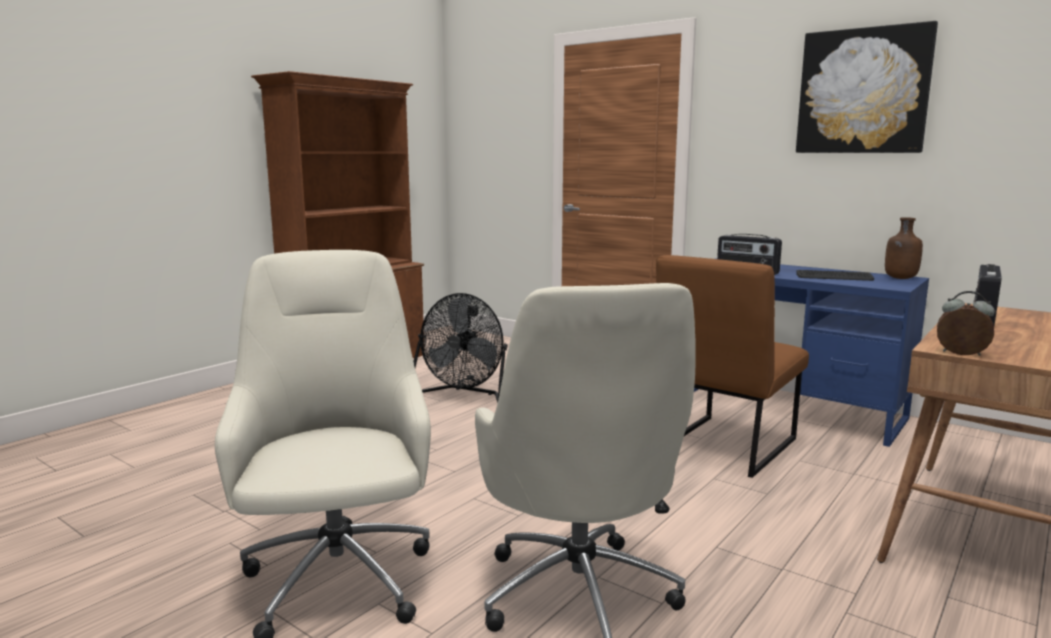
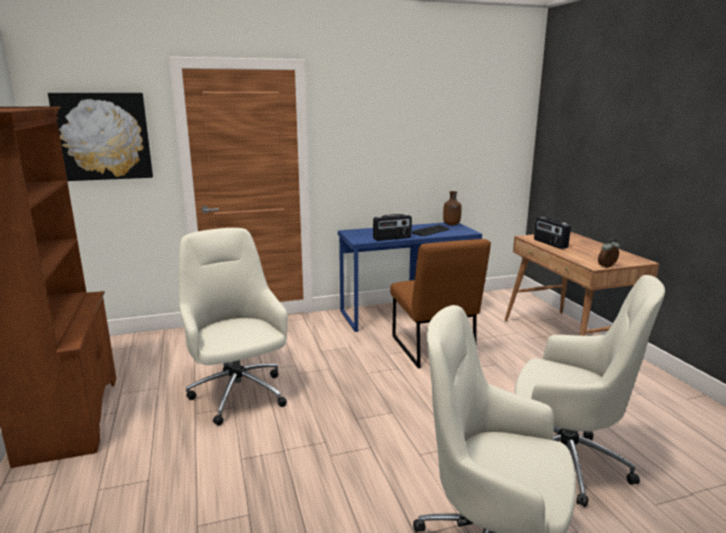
camera: 55 degrees left, 5 degrees up
black fan [414,293,508,403] -> beige office chair [178,228,288,426]
picture [796,21,938,153] -> picture moved to [48,93,153,181]

